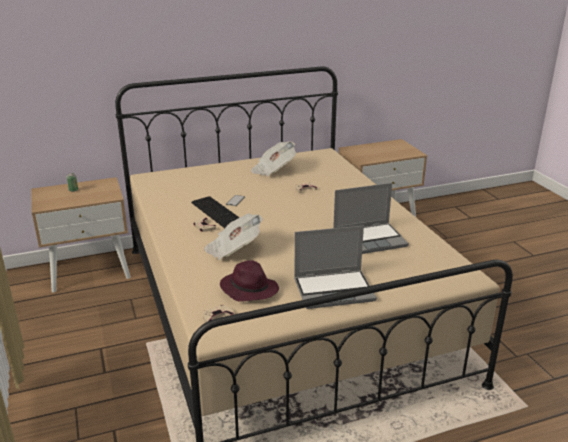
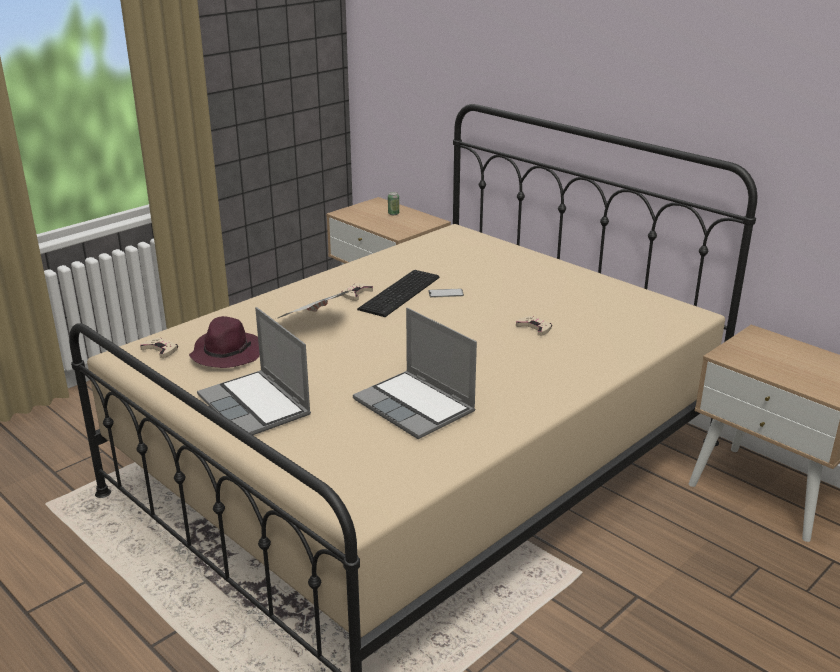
camera: 65 degrees right, 0 degrees up
newspaper [251,141,296,176] -> none

